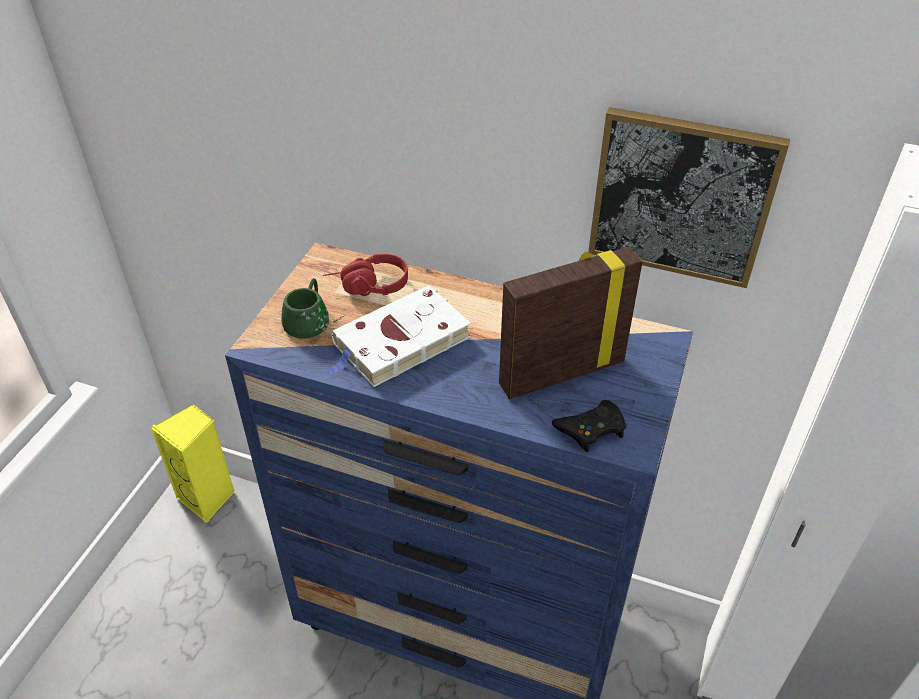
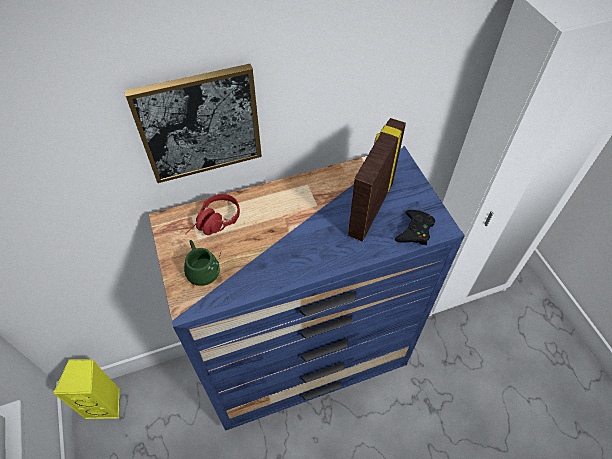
camera: 40 degrees left, 10 degrees up
white book [326,285,471,387] -> none
picture [588,107,790,288] -> picture moved to [125,64,262,183]

